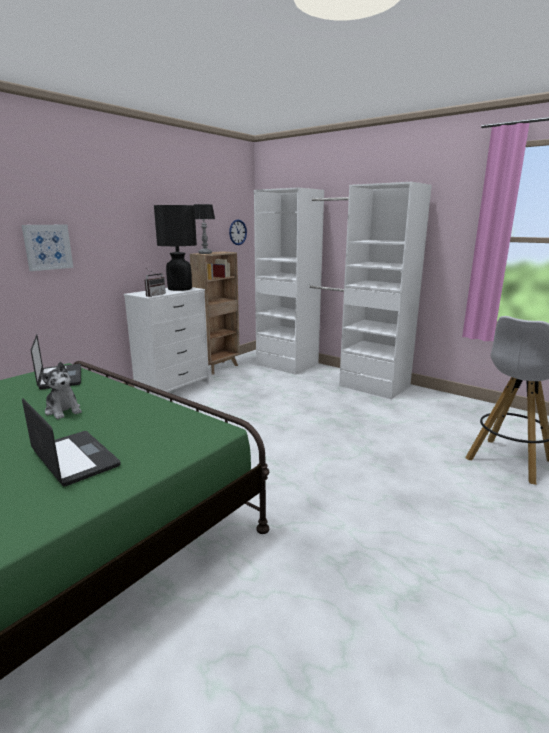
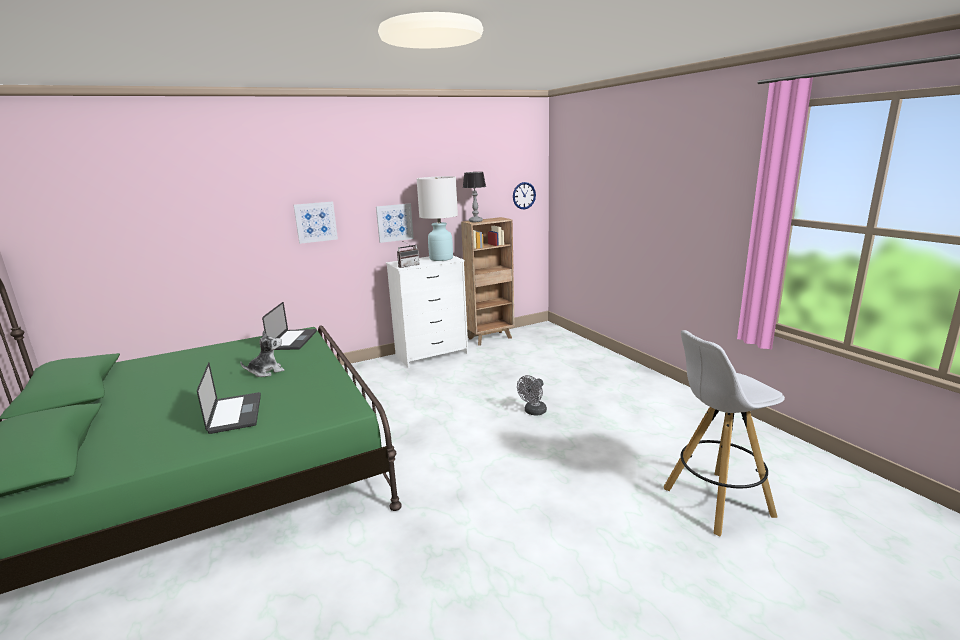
camera: 25 degrees right, 0 degrees up
plush toy [39,362,82,419] -> plush toy turned 105 degrees counterclockwise [240,330,284,377]
black table lamp [154,205,197,291] -> white table lamp [417,176,458,261]
white wardrobe [254,182,432,399] -> none
none -> picture [376,203,414,243]
none -> grey fan [517,375,547,416]

